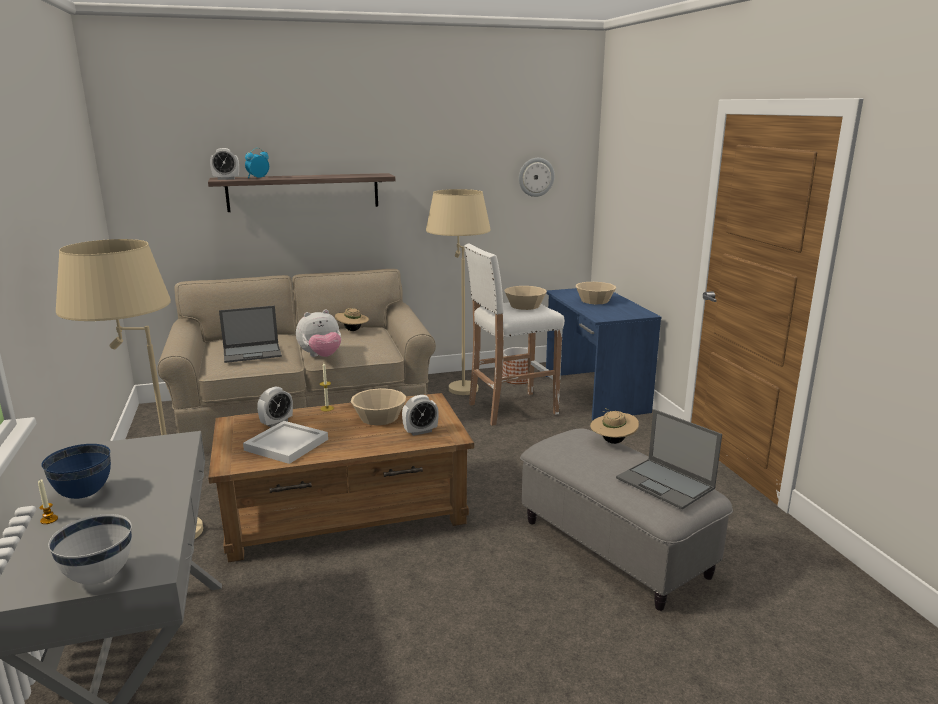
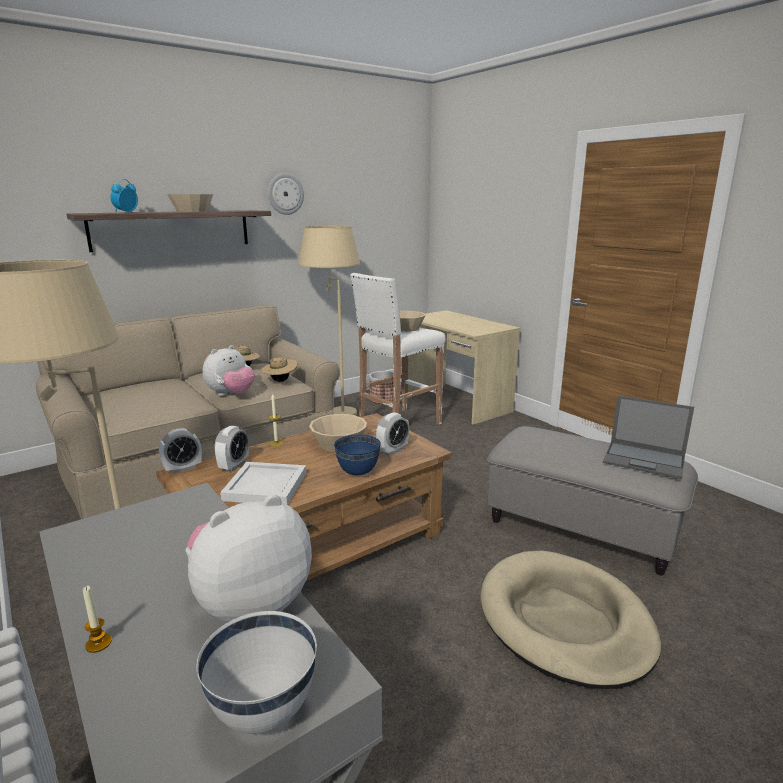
camera: 20 degrees left, 0 degrees up
blue bowl [41,444,111,499] -> blue bowl moved to [334,435,381,475]
alarm clock [210,148,239,180] -> alarm clock moved to [159,428,202,474]
laptop [219,306,282,363] -> none
wall clock [519,158,555,197] -> wall clock moved to [268,173,304,215]
blue desk [546,288,661,420] -> beige desk [408,310,520,425]
beige bowl [576,282,616,304] -> beige bowl moved to [167,194,213,212]
beige hat [590,408,639,444] -> beige hat moved to [261,356,298,382]
none -> plush toy [185,495,312,622]
none -> beige dog bed [480,550,661,689]

